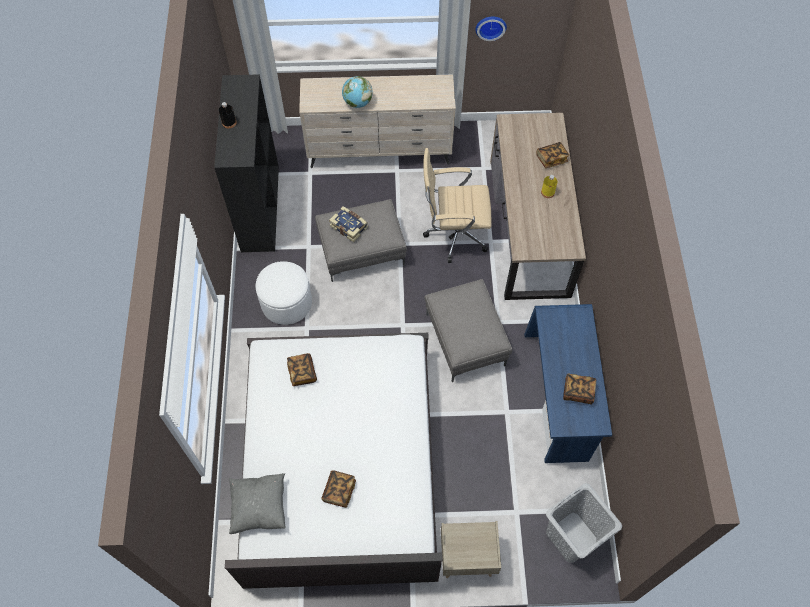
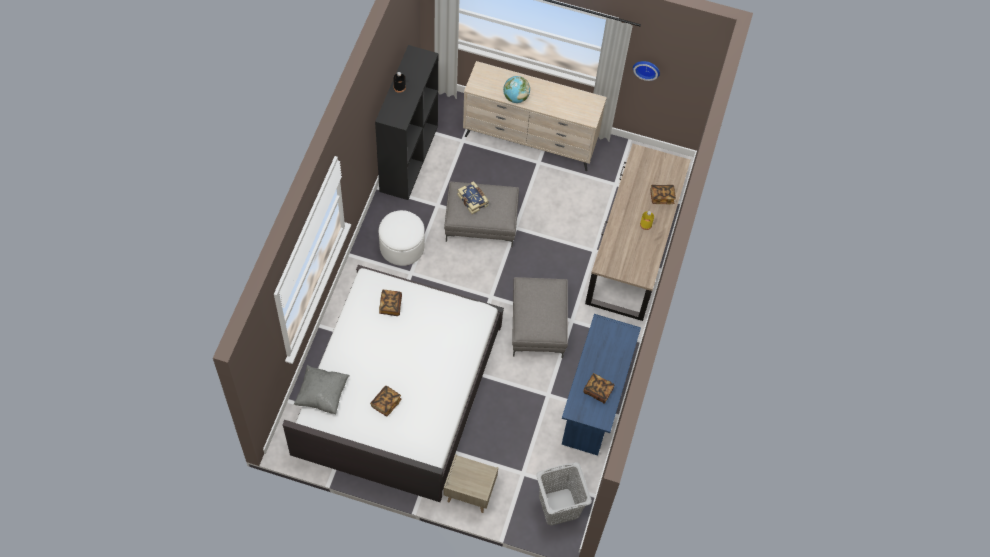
camera: 15 degrees right, 0 degrees up
beige office chair [423,148,492,263] -> none

